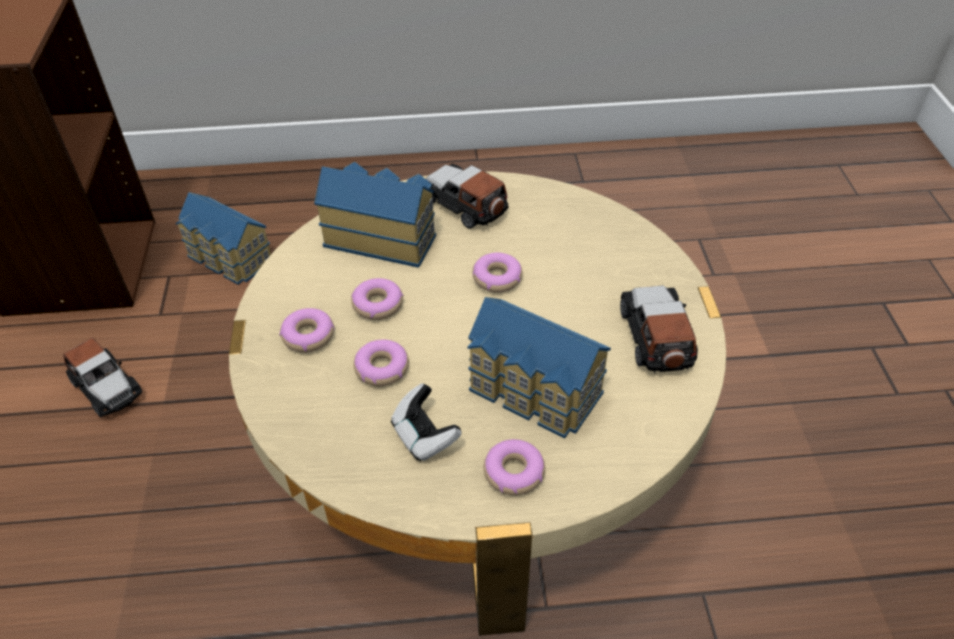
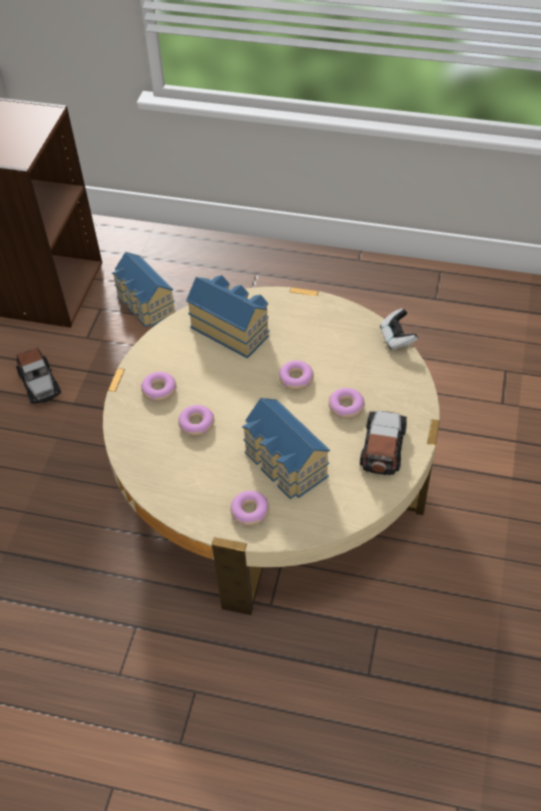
camera: 20 degrees right, 5 degrees up
donut [351,278,403,320] -> donut moved to [329,388,365,419]
game controller [391,383,462,461] -> game controller moved to [380,308,418,350]
toy car [426,164,508,229] -> none

